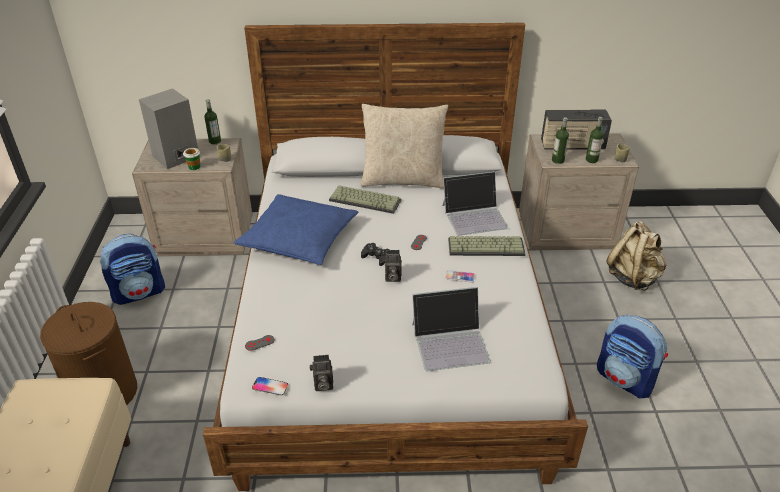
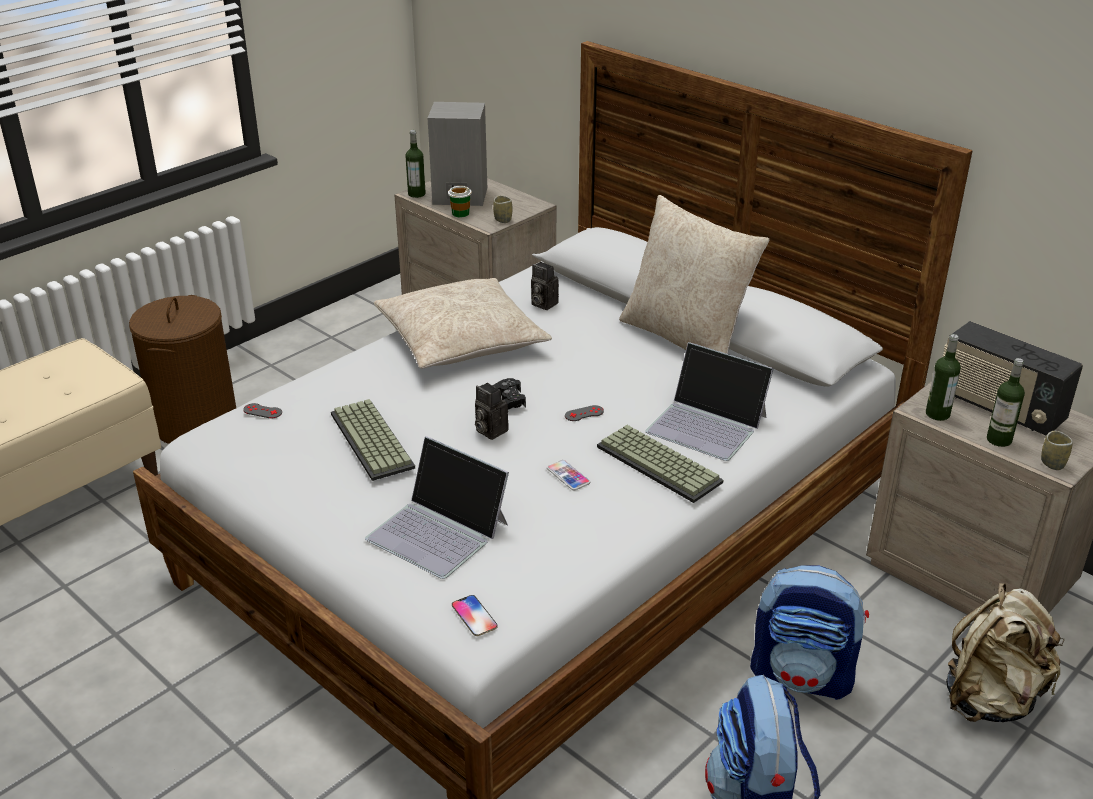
camera: 45 degrees right, 5 degrees down
backpack [100,234,165,305] -> backpack moved to [750,566,869,700]
bottle [204,99,221,144] -> bottle moved to [406,130,426,198]
blue pillow [234,194,358,265] -> beige pillow [374,278,552,369]
phone [252,377,288,396] -> phone moved to [452,595,497,636]
camera [310,355,333,391] -> camera moved to [531,262,559,310]
keyboard [329,185,401,214] -> keyboard moved to [331,399,415,481]

